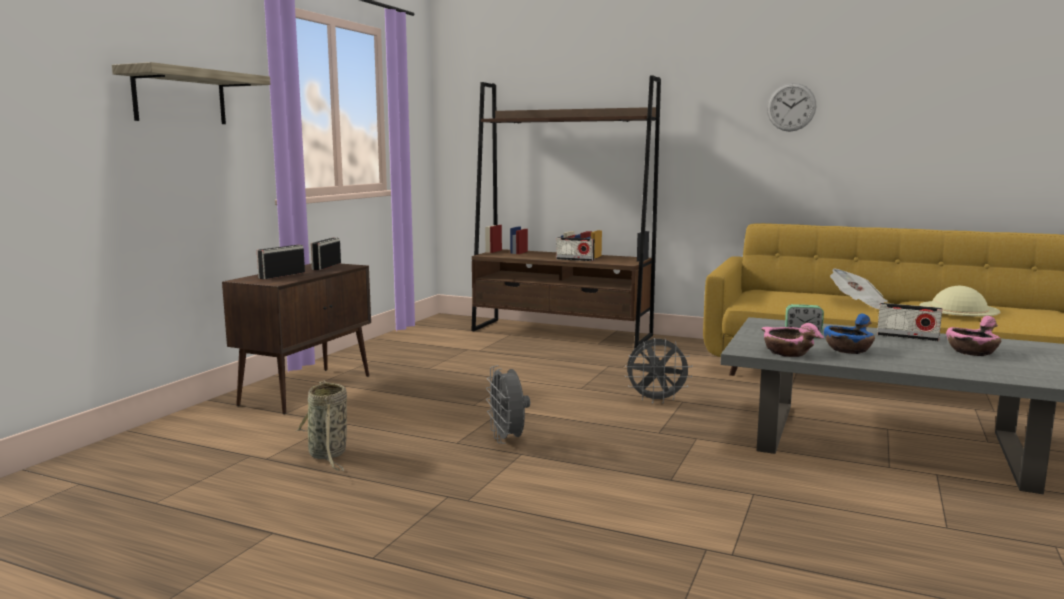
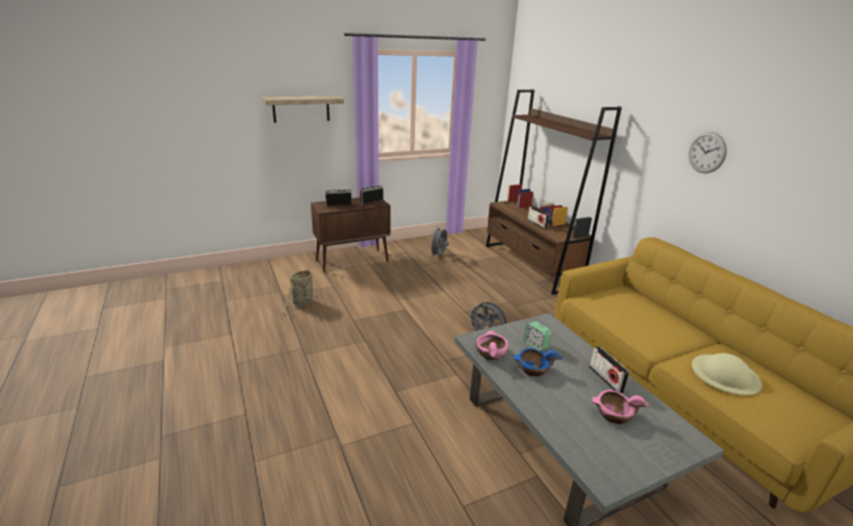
camera: 40 degrees right, 15 degrees up
grey fan [486,365,530,444] -> grey fan moved to [429,226,449,257]
newspaper [830,269,887,309] -> none

